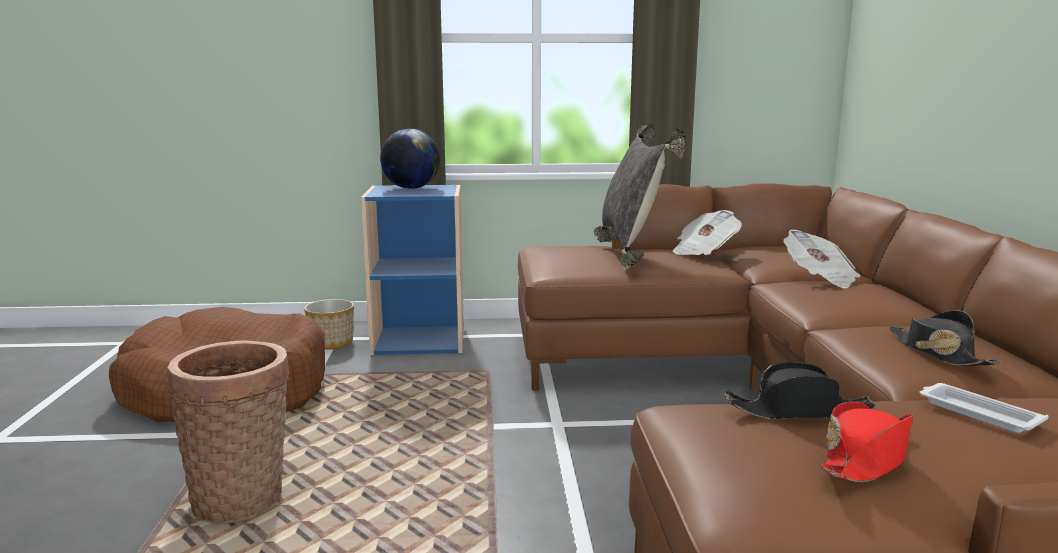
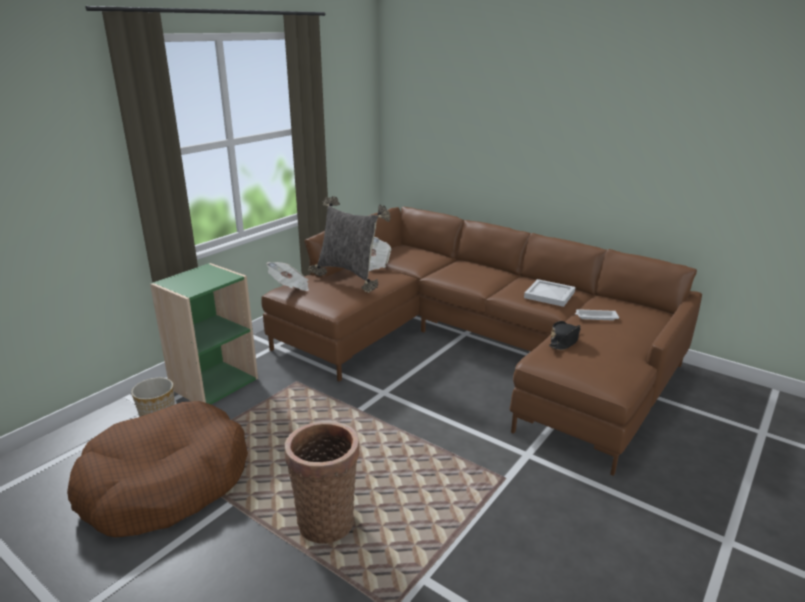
camera: 50 degrees left, 10 degrees up
blue bookcase [361,185,464,355] -> green bookcase [150,263,258,404]
globe [380,129,440,189] -> none
newspaper [783,230,861,289] -> newspaper moved to [266,262,309,291]
red hat [821,402,913,482] -> none
black hat [889,310,1001,366] -> white tray [524,279,576,307]

